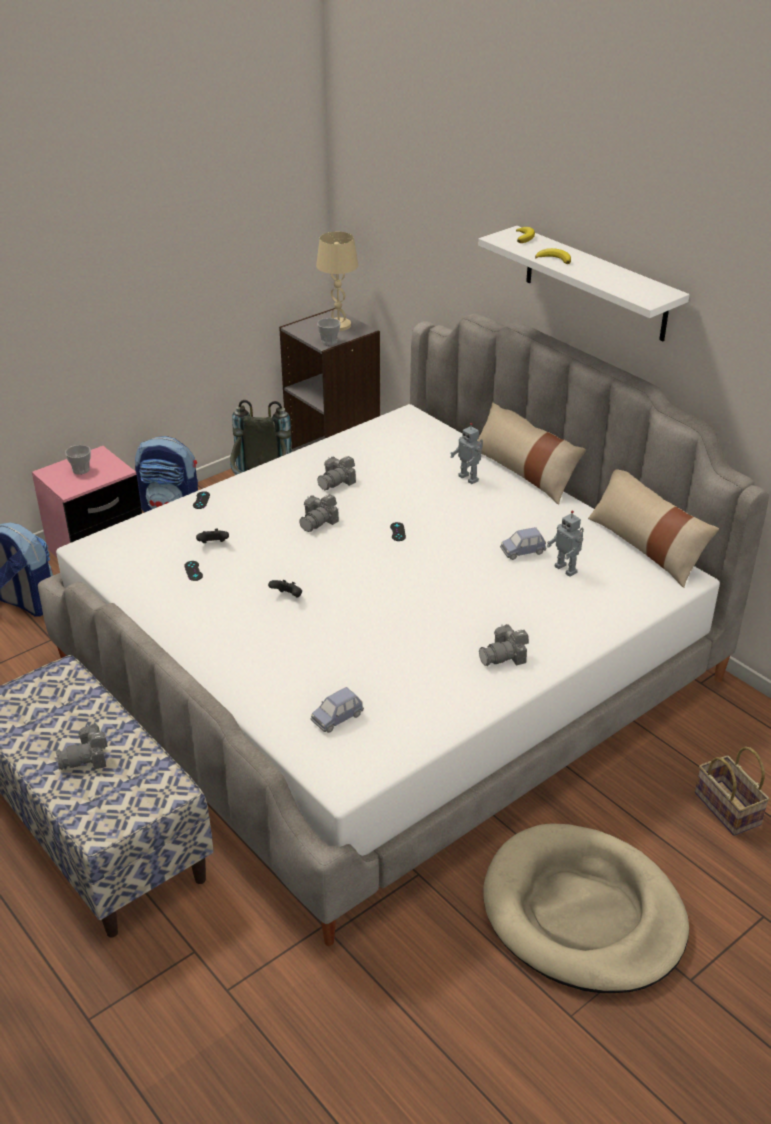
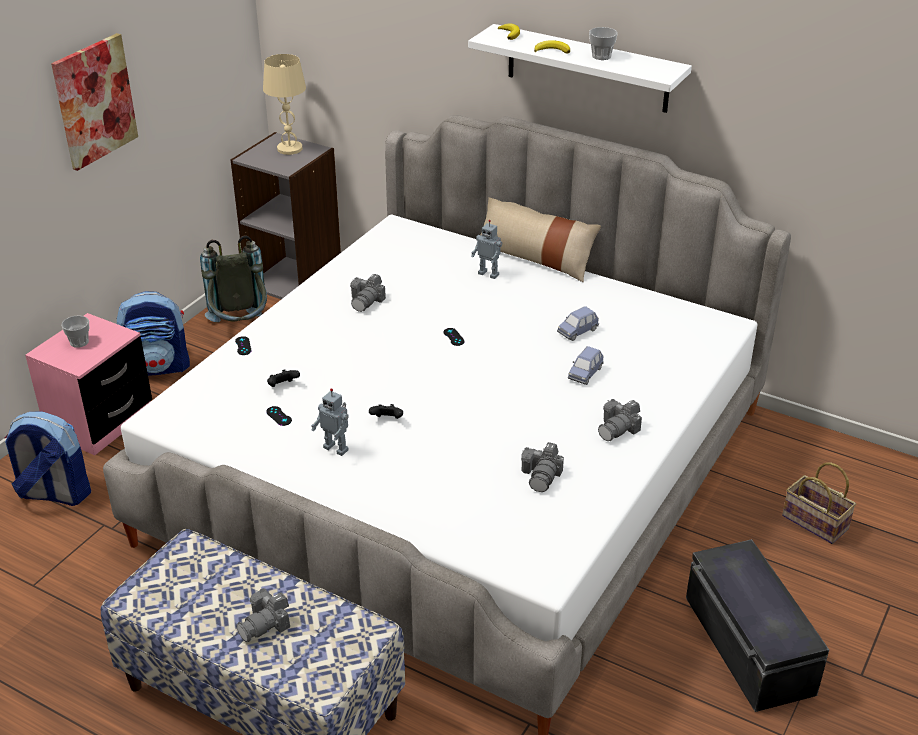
camera: 20 degrees left, 0 degrees up
camera [299,494,339,532] -> camera moved to [521,442,564,492]
blue toy car [310,687,364,733] -> blue toy car moved to [568,346,604,385]
cup [317,318,341,345] -> cup moved to [589,27,618,60]
beige dog bed [483,823,689,993] -> black storage box [686,539,829,712]
toy robot [547,511,584,577] -> toy robot moved to [311,388,349,456]
beige pillow [588,469,719,588] -> none
none -> picture [51,33,138,171]

